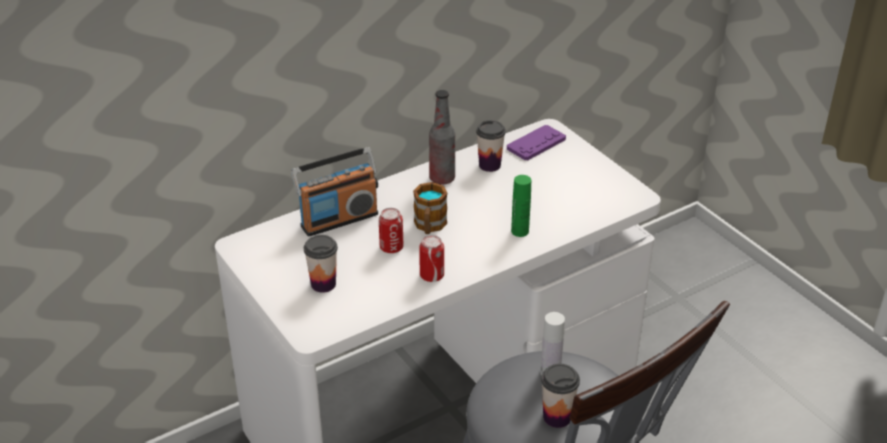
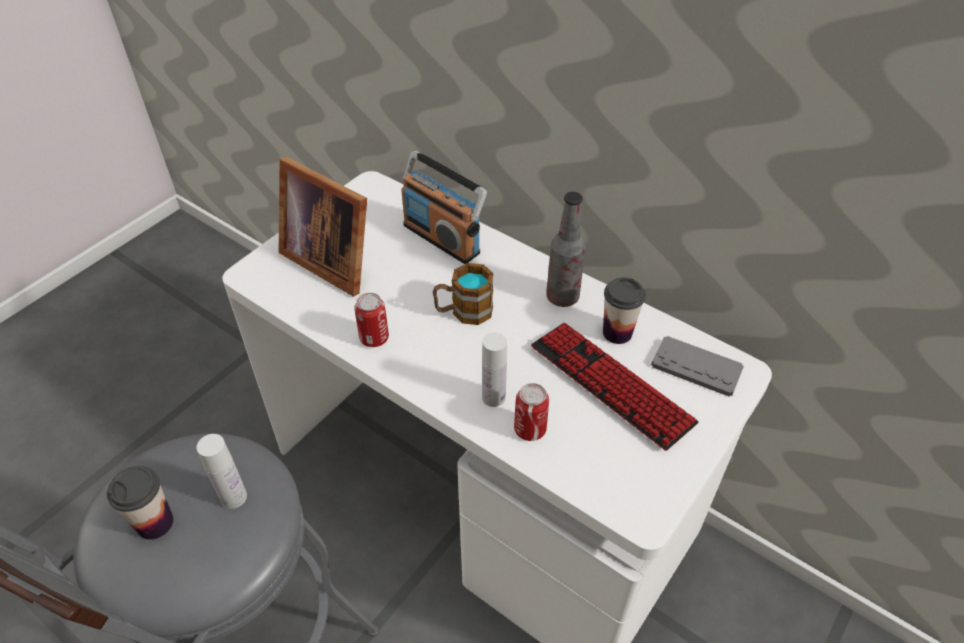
camera: 70 degrees right, 10 degrees up
cup [304,235,338,293] -> picture frame [279,157,367,297]
can [379,208,404,253] -> can moved to [514,383,549,441]
purple game controller [507,125,566,161] -> grey game controller [651,336,744,397]
green bottle [511,175,531,237] -> white bottle [482,333,507,407]
none -> keyboard [531,323,699,451]

